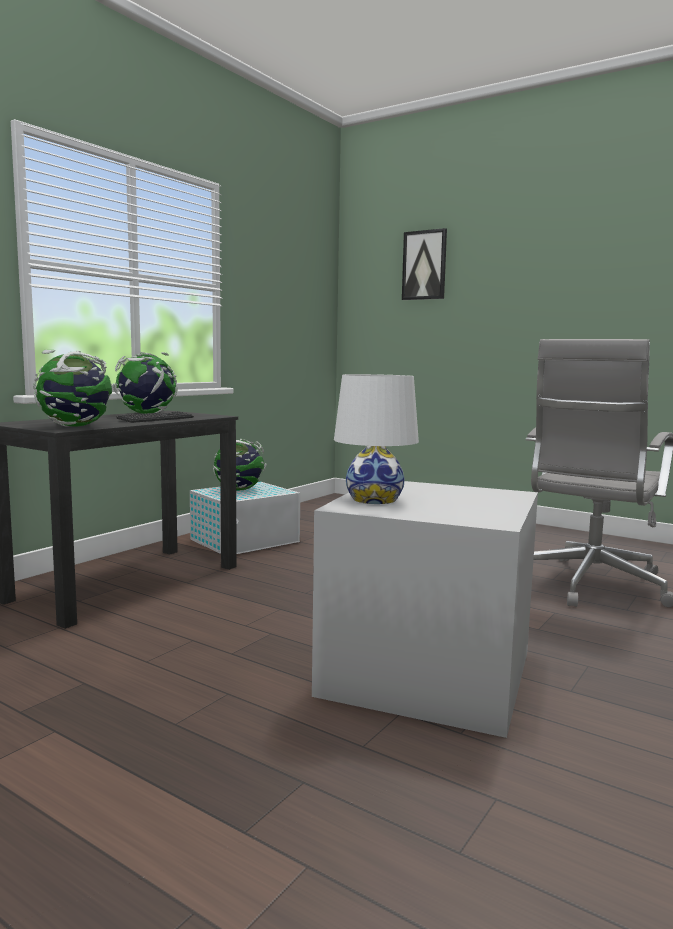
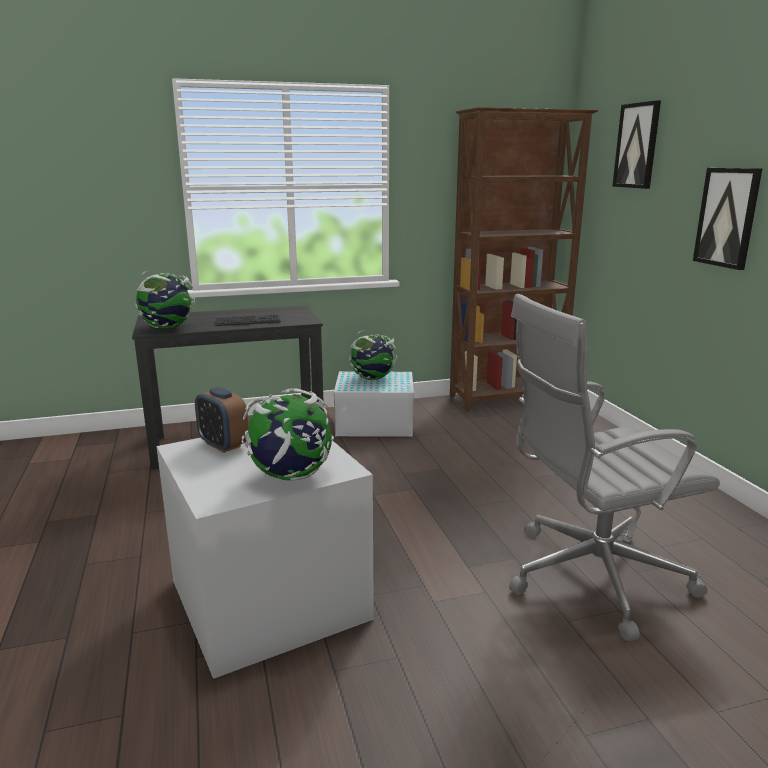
camera: 40 degrees right, 10 degrees up
globe [113,352,178,414] -> globe moved to [242,388,334,481]
white table lamp [334,374,419,504] -> alarm clock [195,387,248,453]
none -> brown bookcase [450,107,598,411]
none -> picture [693,168,762,270]

